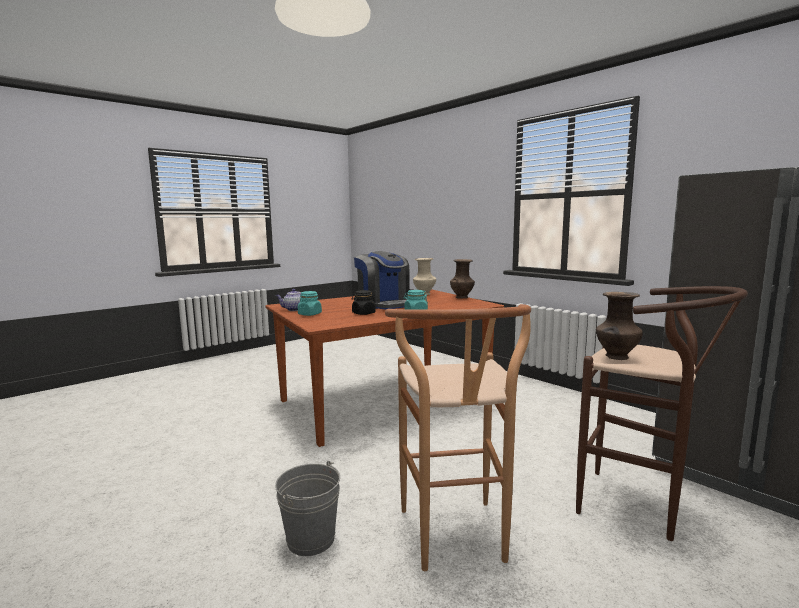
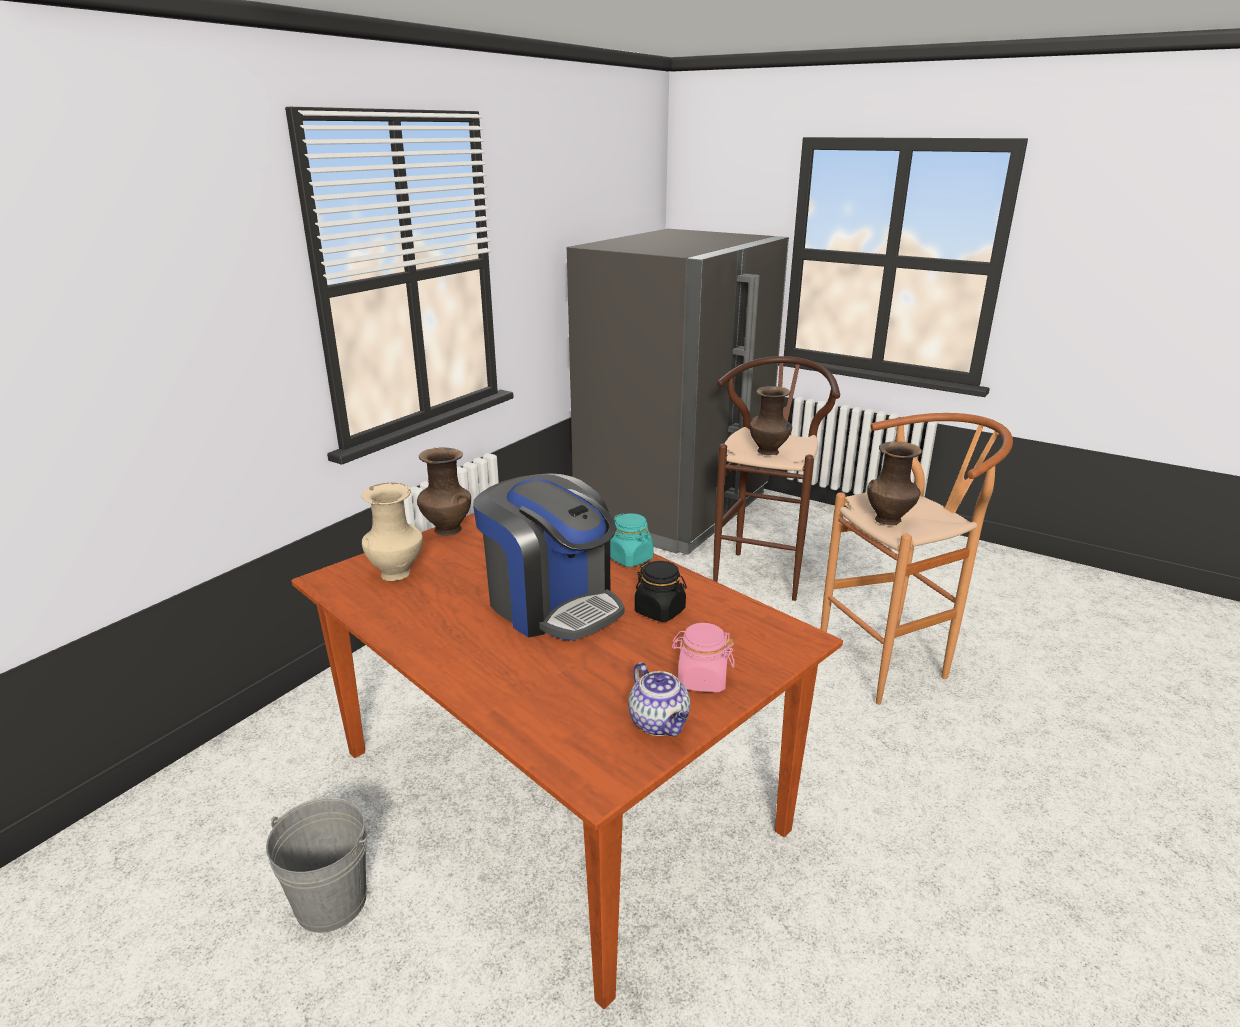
camera: 105 degrees left, 15 degrees up
grey bucket [275,461,340,556] -> grey bucket moved to [266,797,367,933]
turquoise jar [298,291,322,316] -> pink jar [672,623,735,692]
coffee machine [354,251,410,310] -> coffee machine turned 90 degrees clockwise [473,473,625,641]
none -> brown vase [867,441,922,525]

